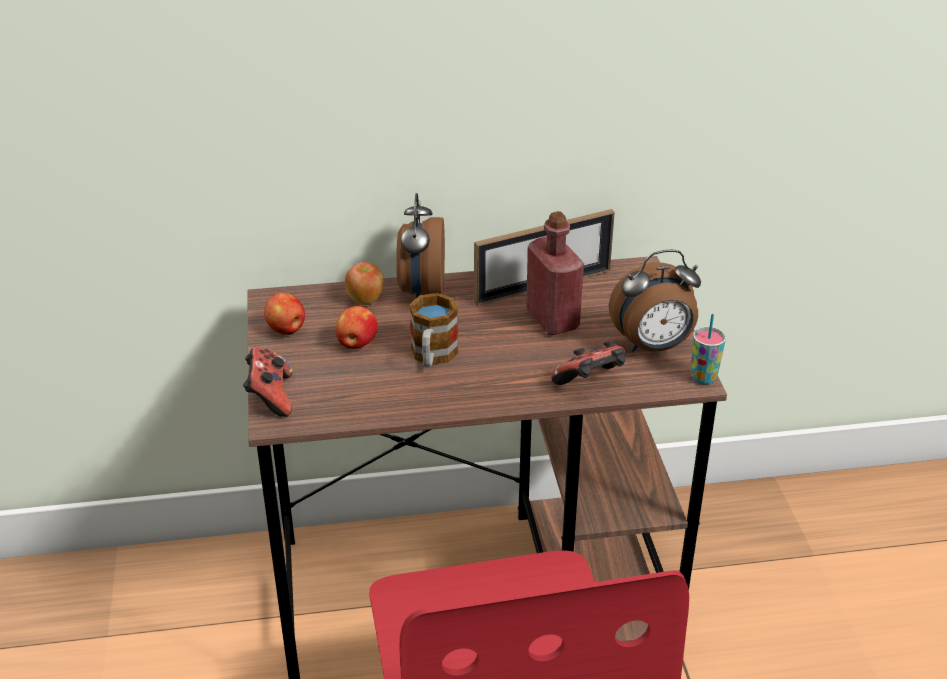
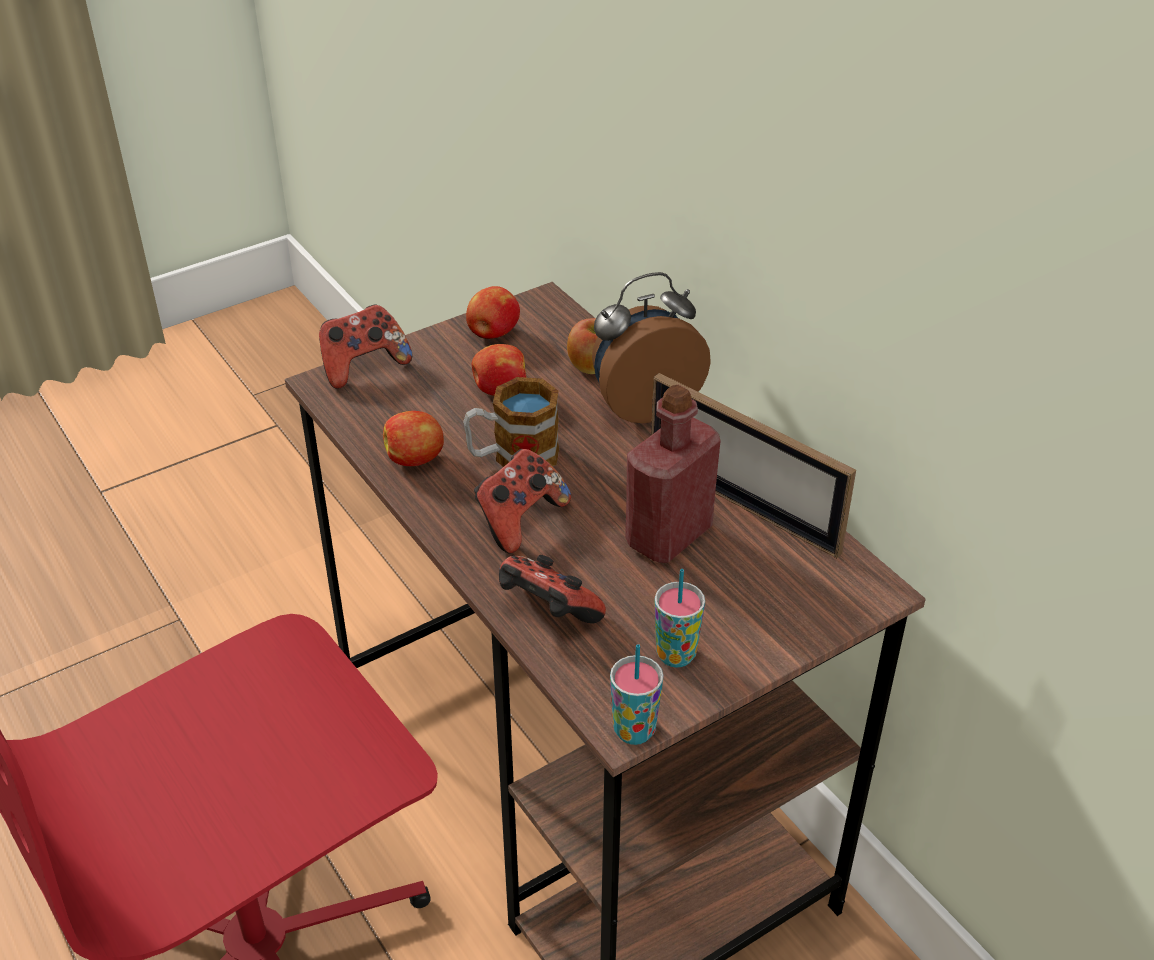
camera: 65 degrees right, 5 degrees up
alarm clock [609,250,701,352] -> cup [655,569,705,668]
none -> apple [383,411,444,466]
none -> game controller [474,449,571,554]

